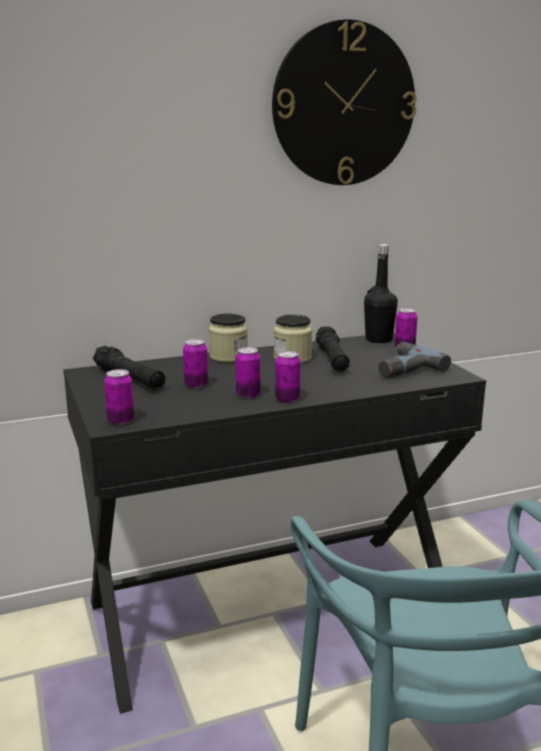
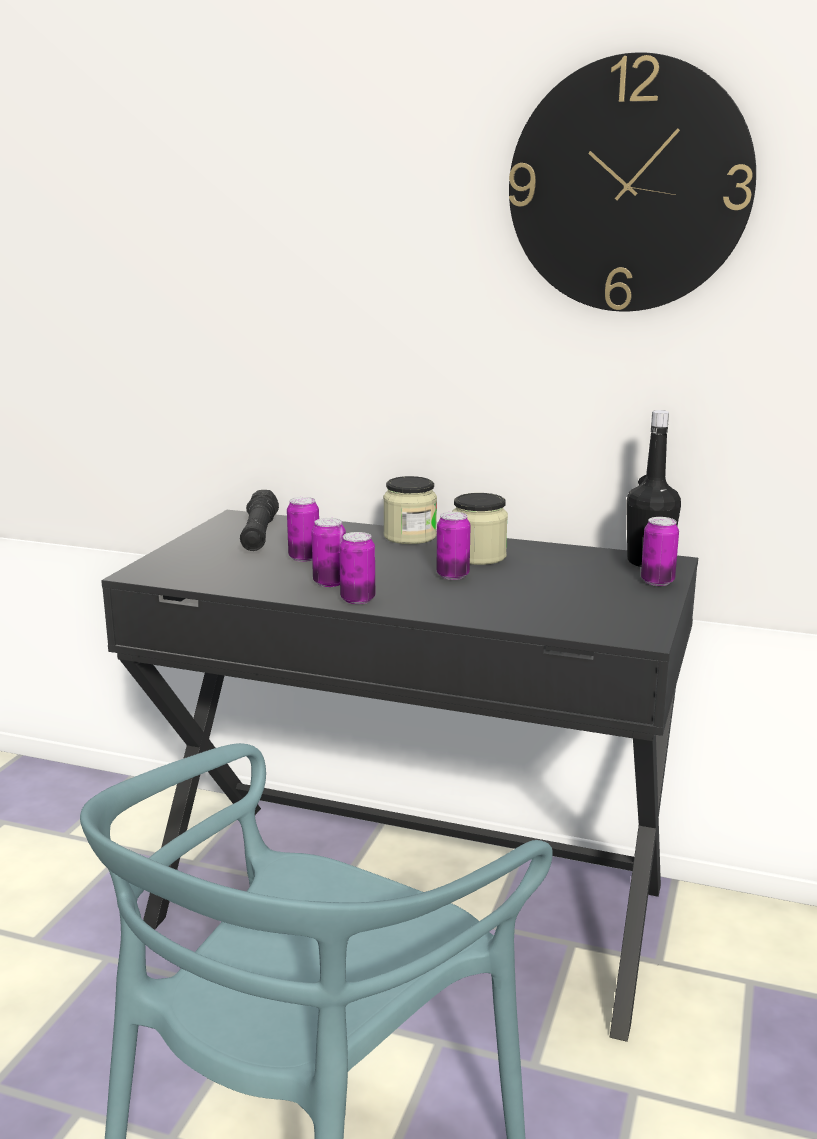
camera: 40 degrees right, 0 degrees up
can [104,369,134,425] -> can moved to [437,512,471,580]
black flashlight [316,327,350,372] -> none
power drill [379,342,451,378] -> none

